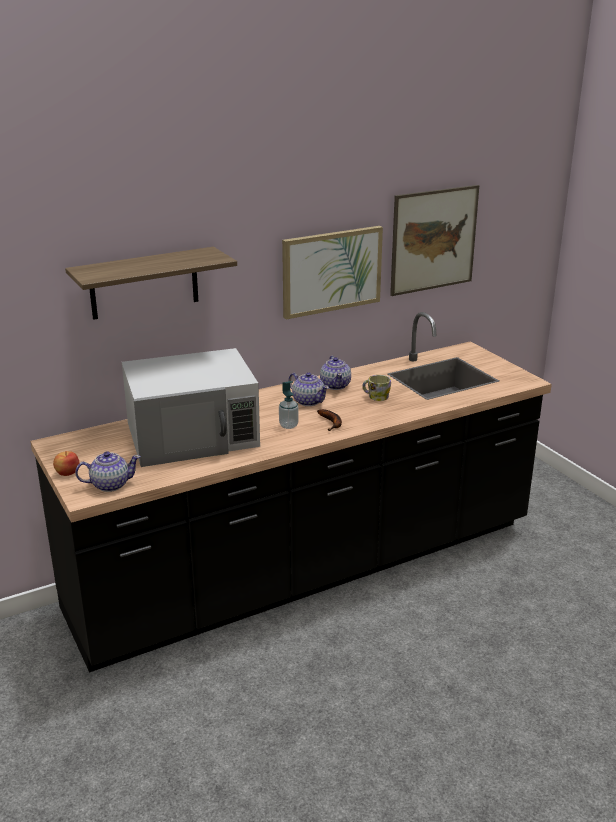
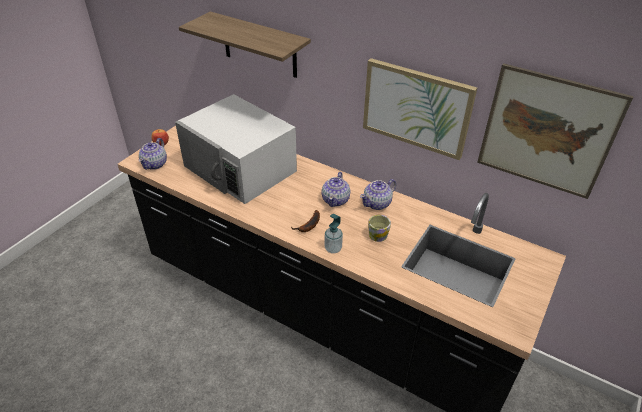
camera: 60 degrees right, 15 degrees up
teapot [75,451,141,492] -> teapot turned 60 degrees clockwise [139,138,167,170]
soap dispenser [279,381,299,429] -> soap dispenser moved to [324,214,343,254]

